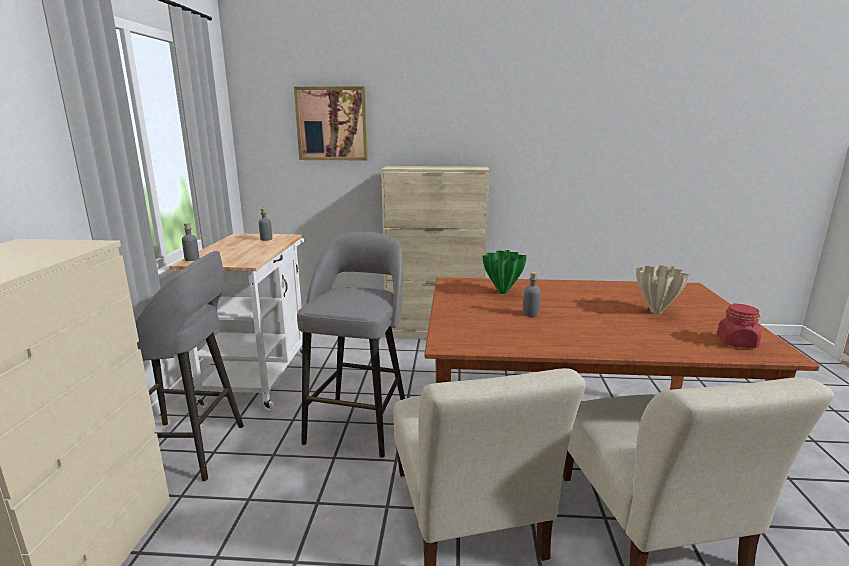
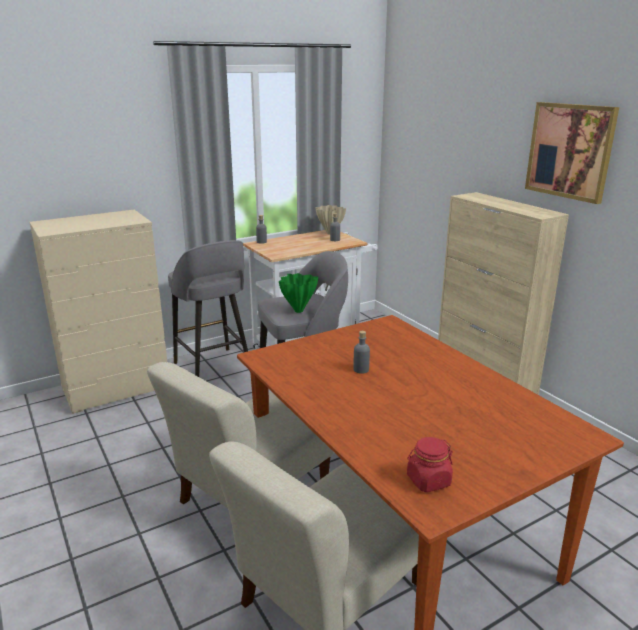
camera: 55 degrees right, 5 degrees up
picture [294,86,368,160] -> picture moved to [525,102,619,204]
green vase [482,250,527,294] -> green vase moved to [279,273,318,313]
beige vase [636,265,690,314] -> beige vase moved to [315,205,346,235]

